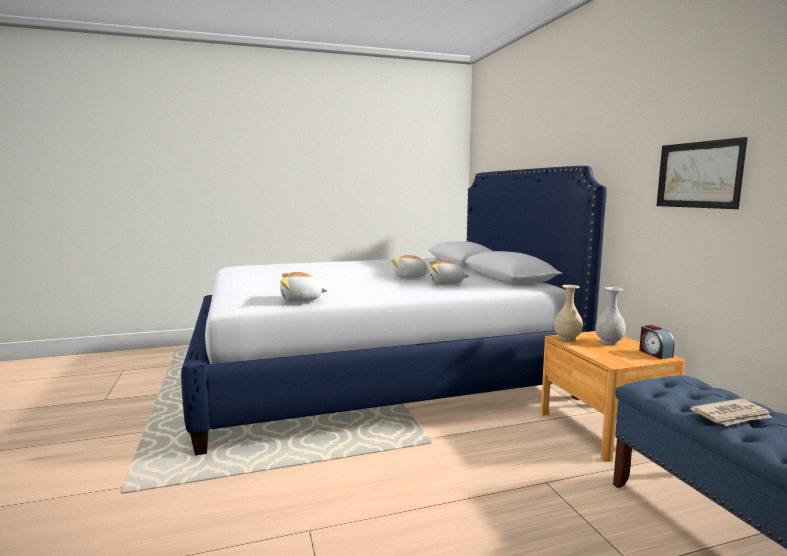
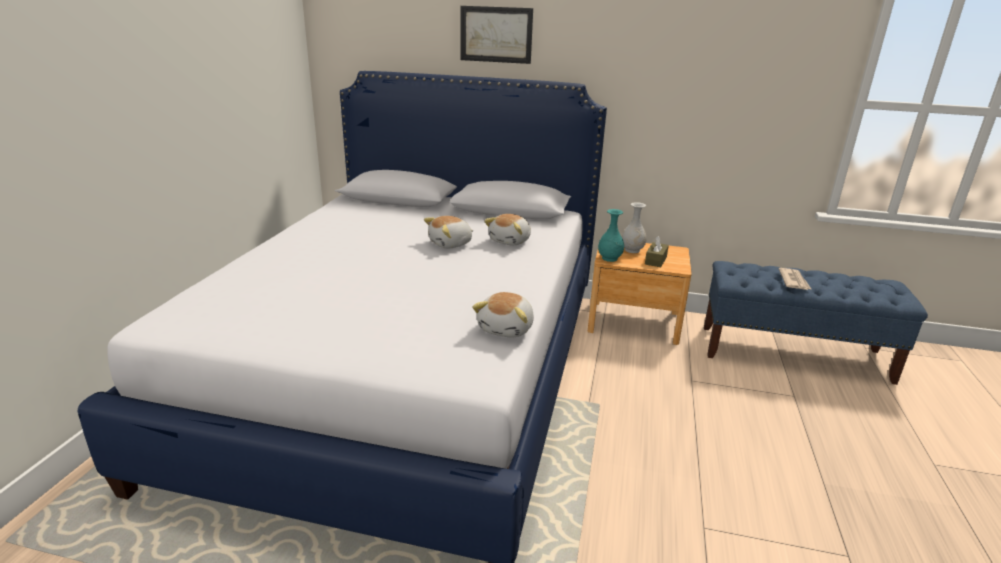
camera: 60 degrees left, 15 degrees up
beige vase [554,285,583,341] -> turquoise vase [598,209,624,262]
alarm clock [639,325,675,359] -> none
picture [657,137,748,209] -> picture moved to [460,6,533,64]
none -> brown tissue box [645,236,669,267]

